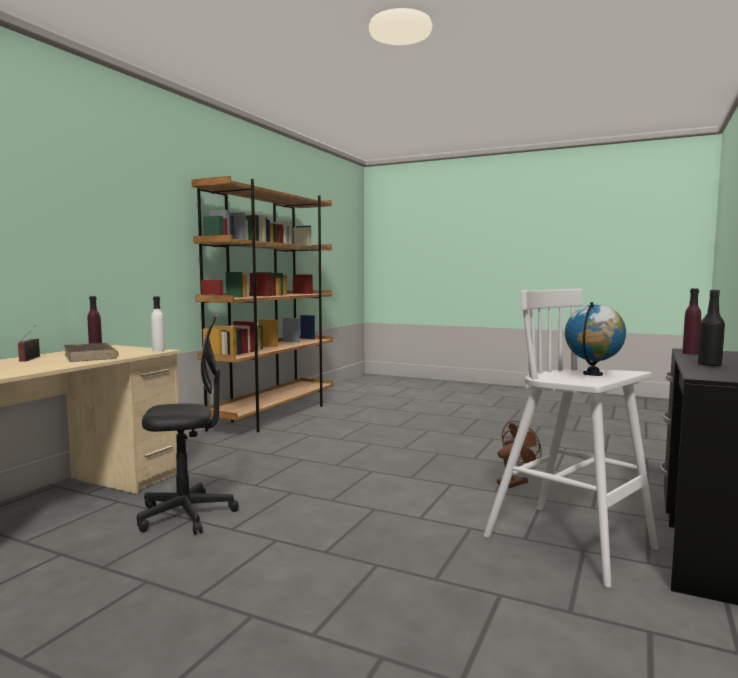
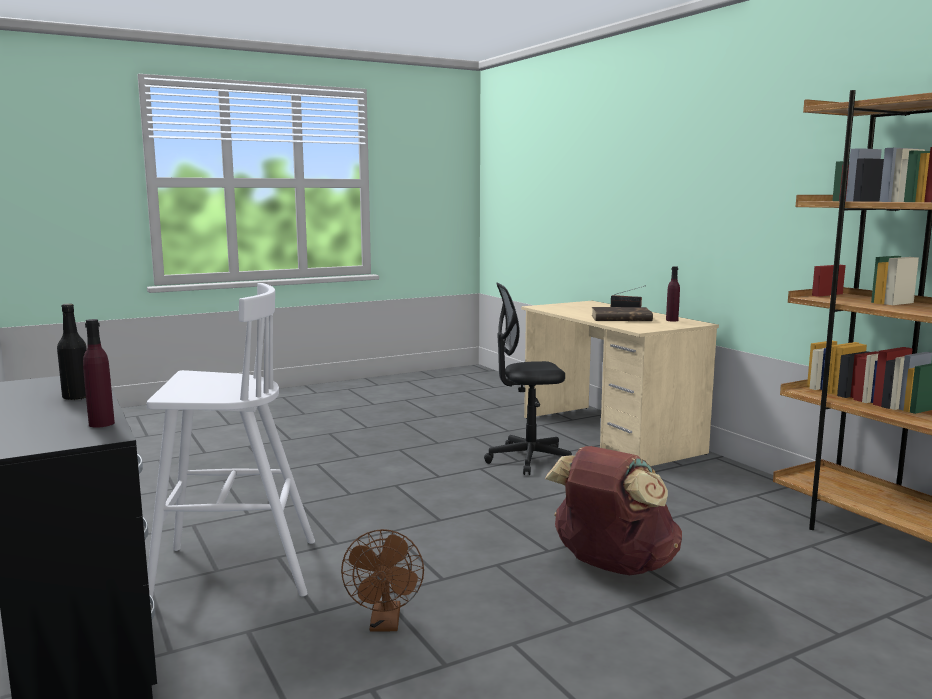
camera: 125 degrees right, 5 degrees up
black office chair [137,313,239,535] -> black office chair turned 60 degrees clockwise [484,282,572,475]
white bottle [151,296,165,351] -> none
globe [565,302,626,376] -> none
none -> brown backpack [545,446,682,575]

